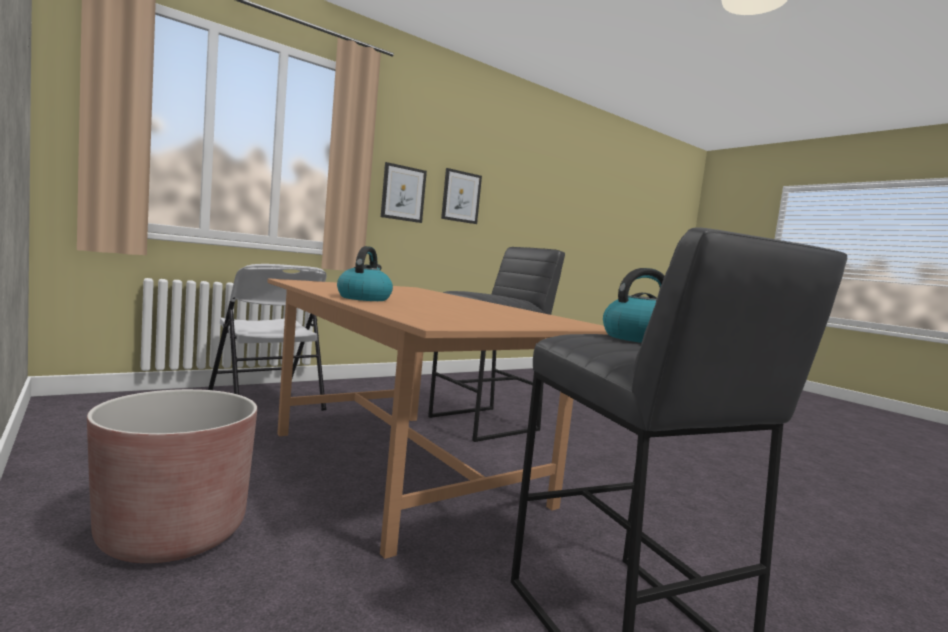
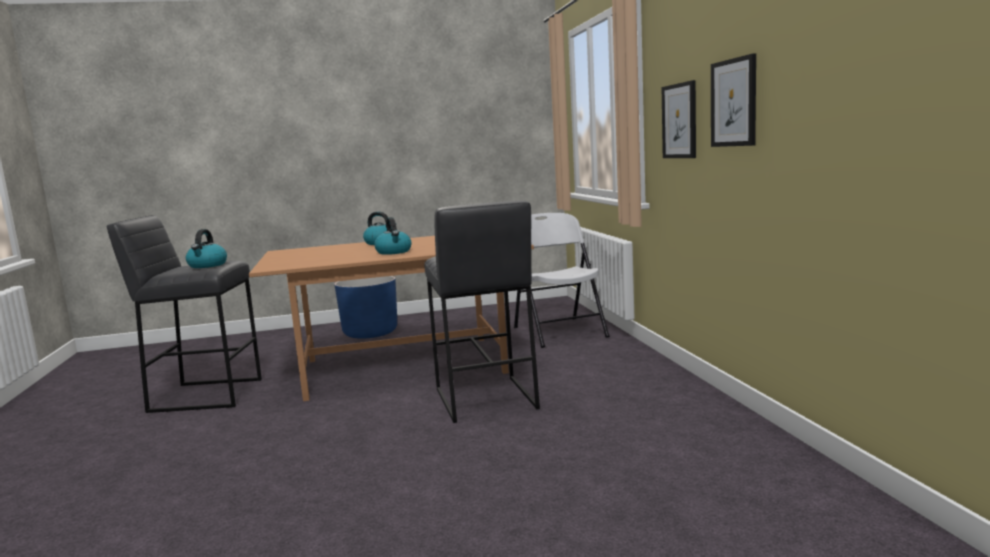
camera: 115 degrees right, 5 degrees up
brown planter [87,389,257,563] -> blue planter [334,276,397,339]
white chair [208,264,327,411] -> white chair turned 90 degrees clockwise [514,213,610,348]
none -> kettle [374,217,412,255]

